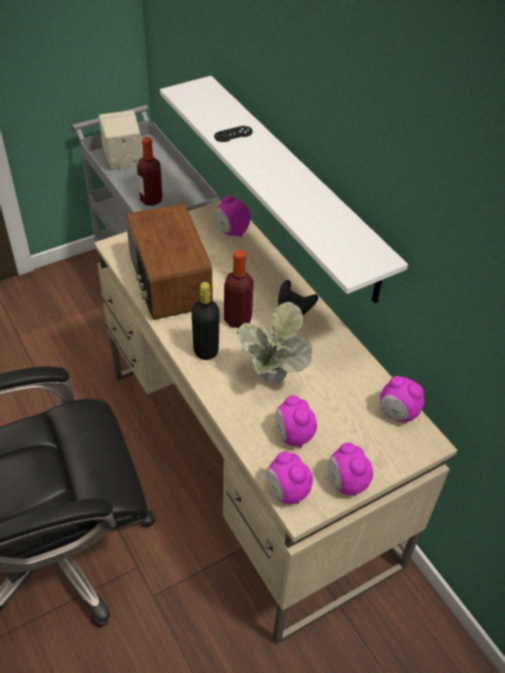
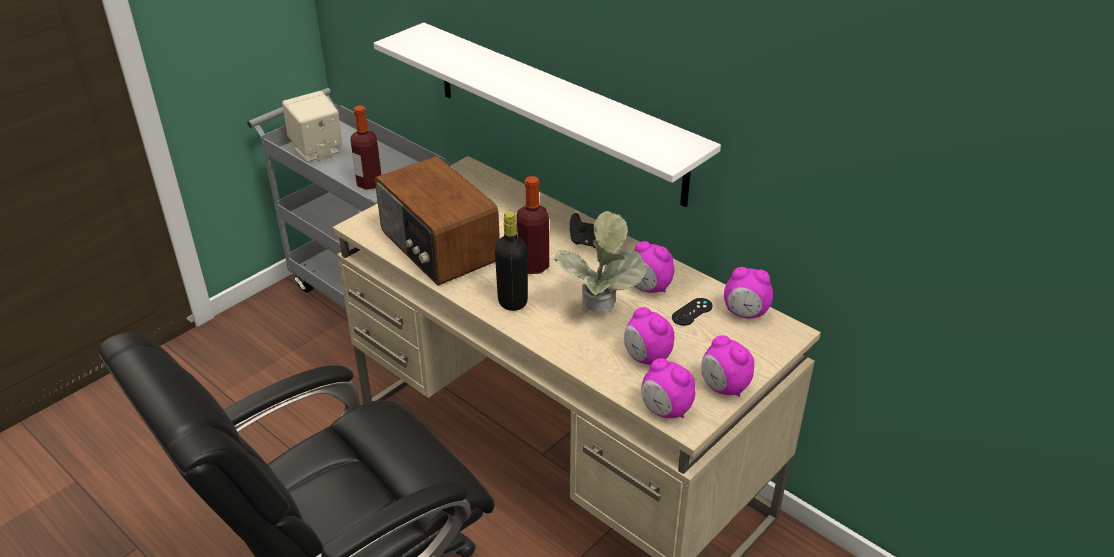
camera: 15 degrees left, 10 degrees down
black game controller [214,126,253,142] -> black game controller moved to [672,298,712,326]
alarm clock [216,196,250,238] -> alarm clock moved to [635,241,675,293]

